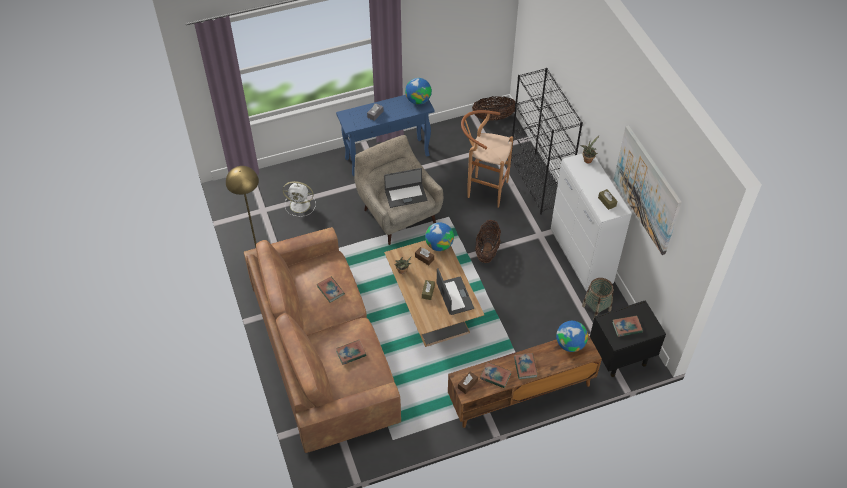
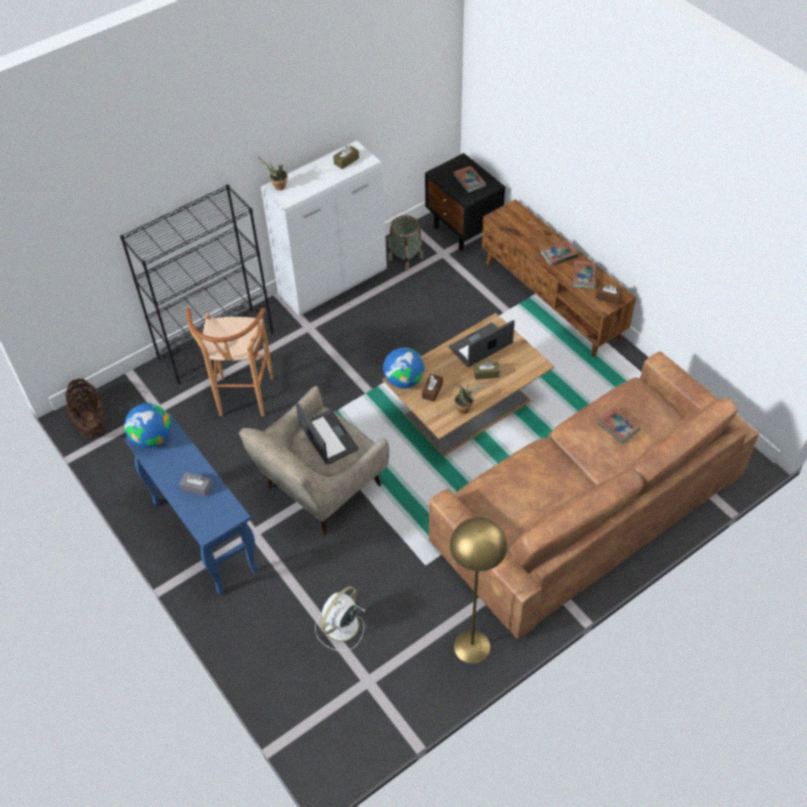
camera: 105 degrees left, 0 degrees up
white fan [283,181,316,217] -> white fan turned 135 degrees counterclockwise [315,586,365,651]
book [317,277,345,303] -> none
basket [475,220,501,263] -> none
globe [556,321,588,352] -> none
picture [613,125,682,255] -> none

